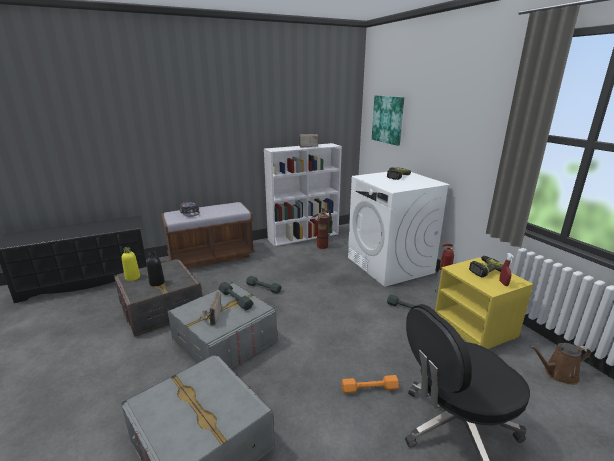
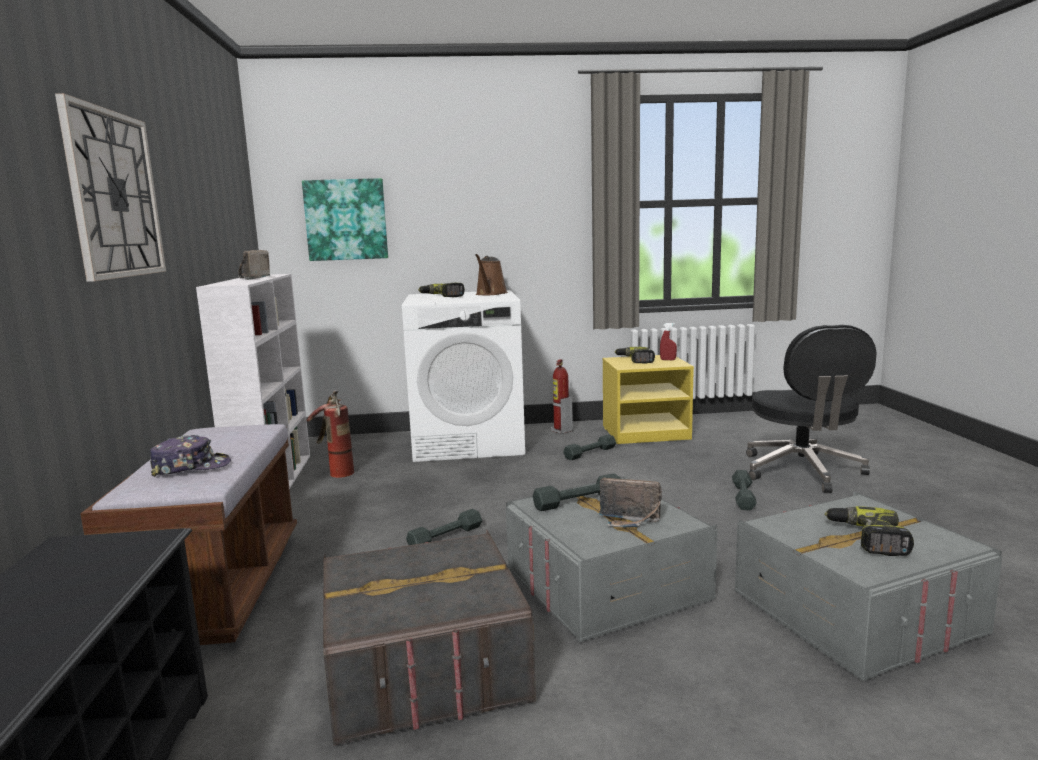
camera: 70 degrees left, 10 degrees down
yellow bottle [122,247,140,281] -> none
black bottle [146,252,165,286] -> none
orange dumbbell [342,375,399,393] -> grey dumbbell [732,470,757,510]
brown watering can [530,343,591,385] -> brown watering can moved to [475,254,508,295]
none -> wall clock [55,93,166,282]
none -> power drill [825,506,914,556]

